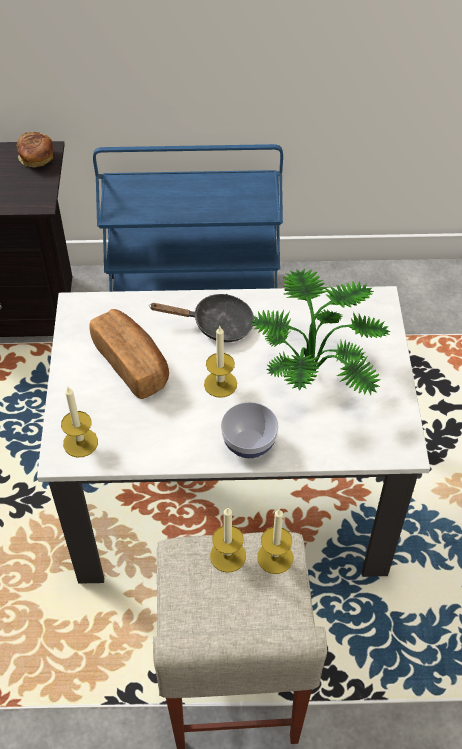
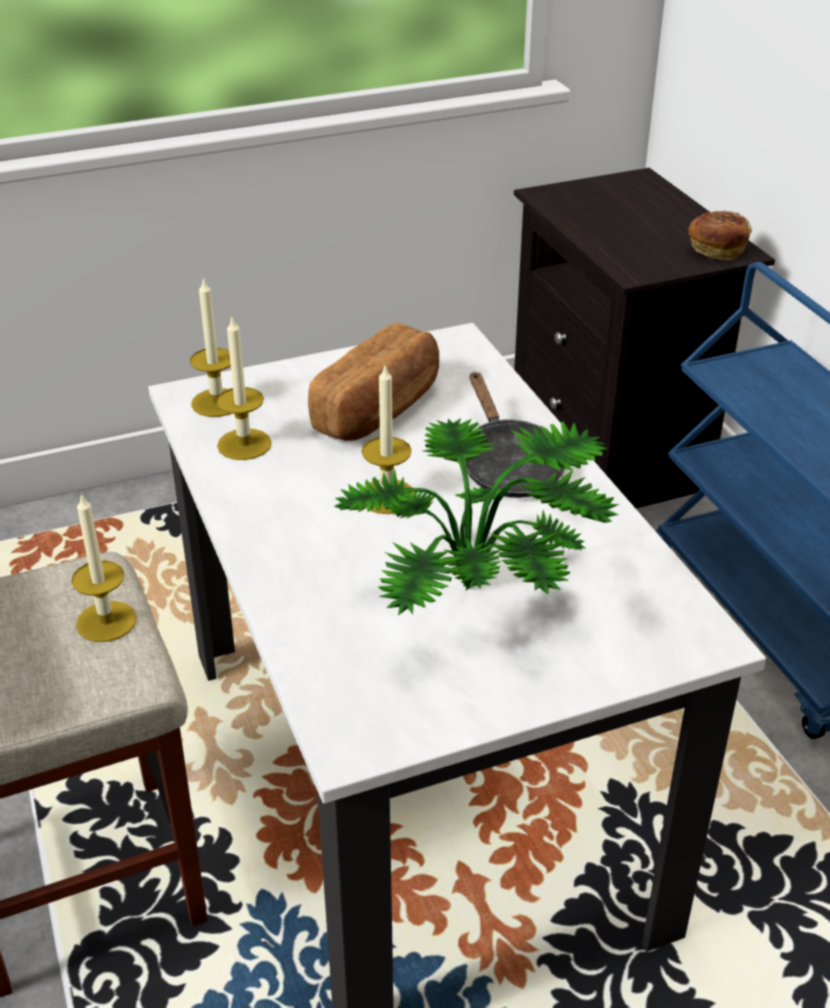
camera: 70 degrees right, 15 degrees down
bowl [221,402,278,458] -> none
candle [257,509,293,574] -> candle moved to [216,318,272,460]

